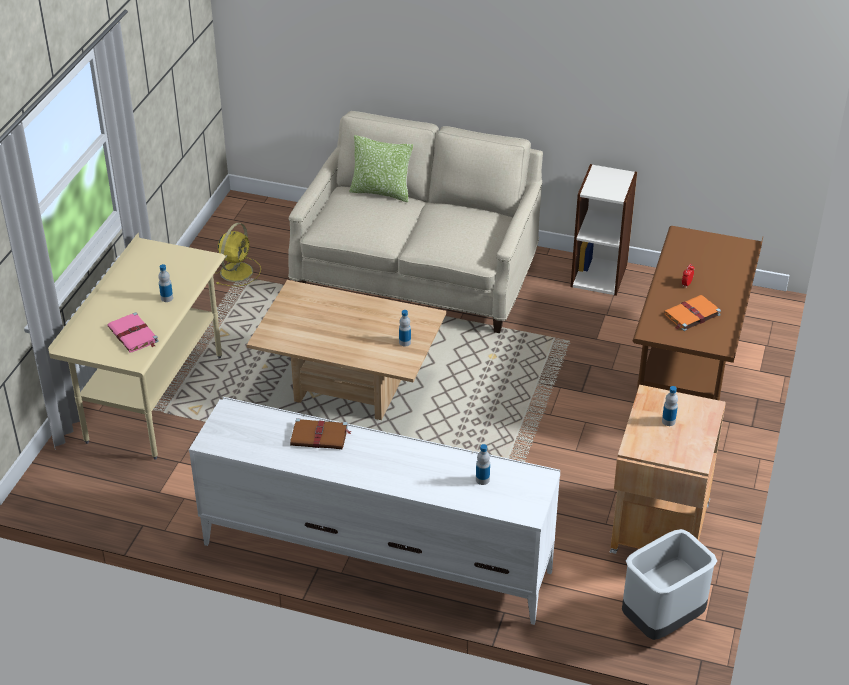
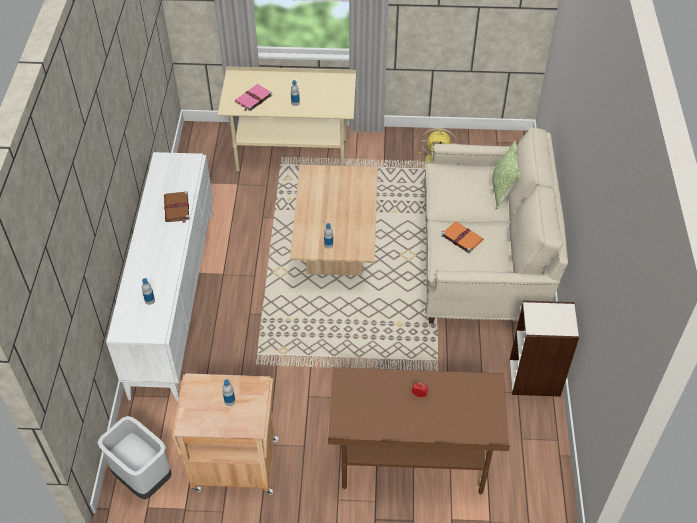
camera: 75 degrees right, 10 degrees up
orange book [664,295,721,331] -> orange book moved to [441,221,483,254]

